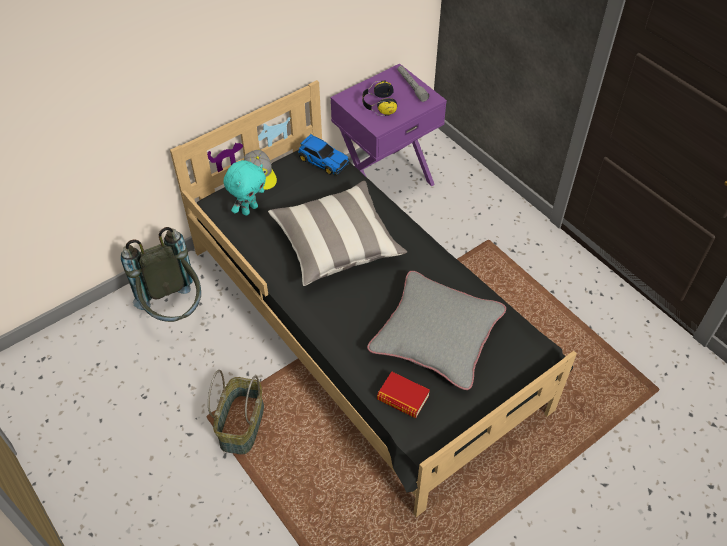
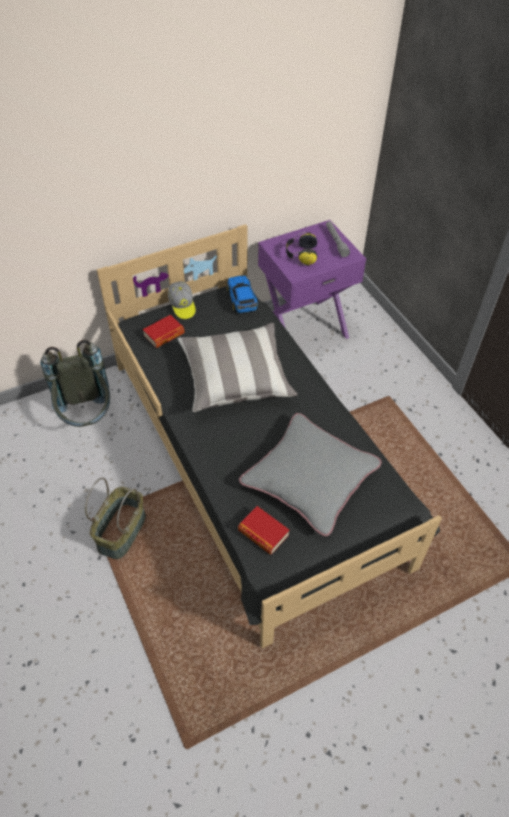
camera: 10 degrees right, 0 degrees up
turquoise plush toy [224,160,266,216] -> book [143,315,185,348]
toy car [298,134,349,176] -> toy car turned 150 degrees counterclockwise [227,276,259,314]

